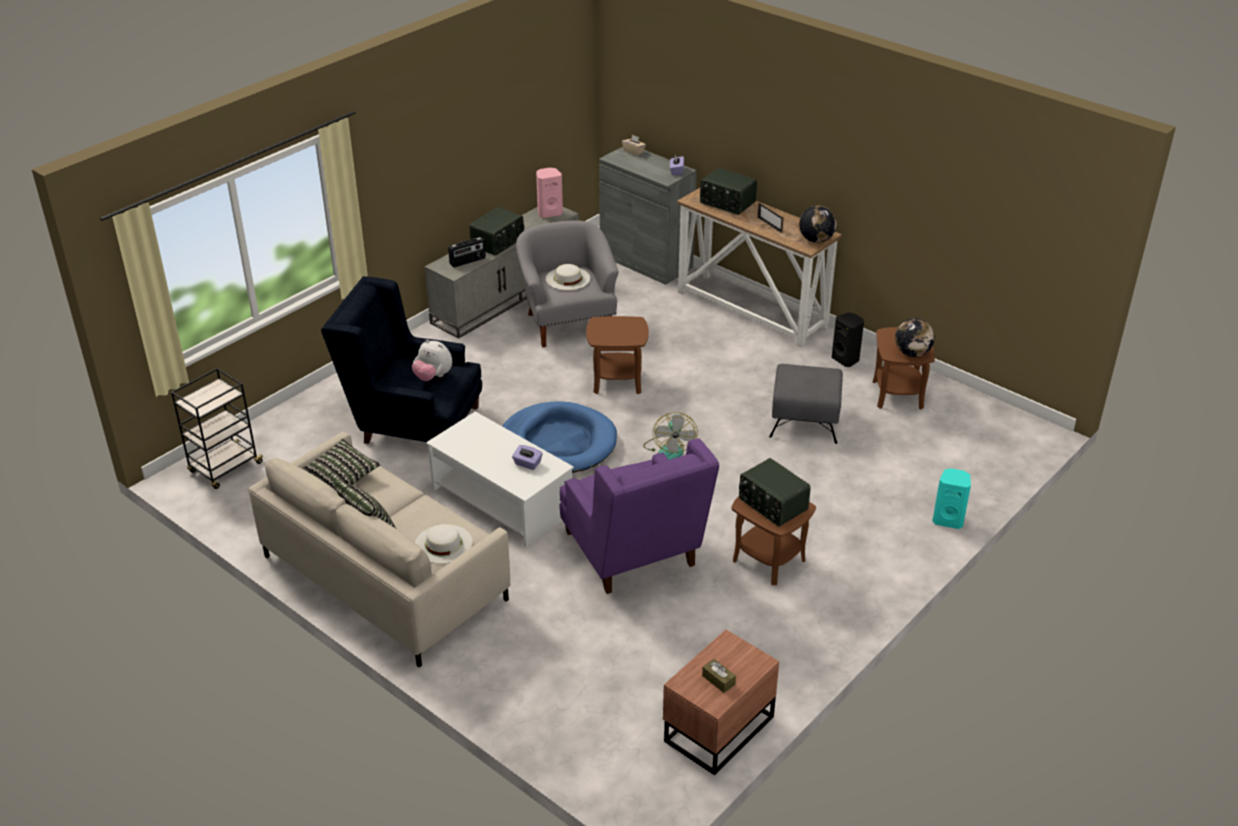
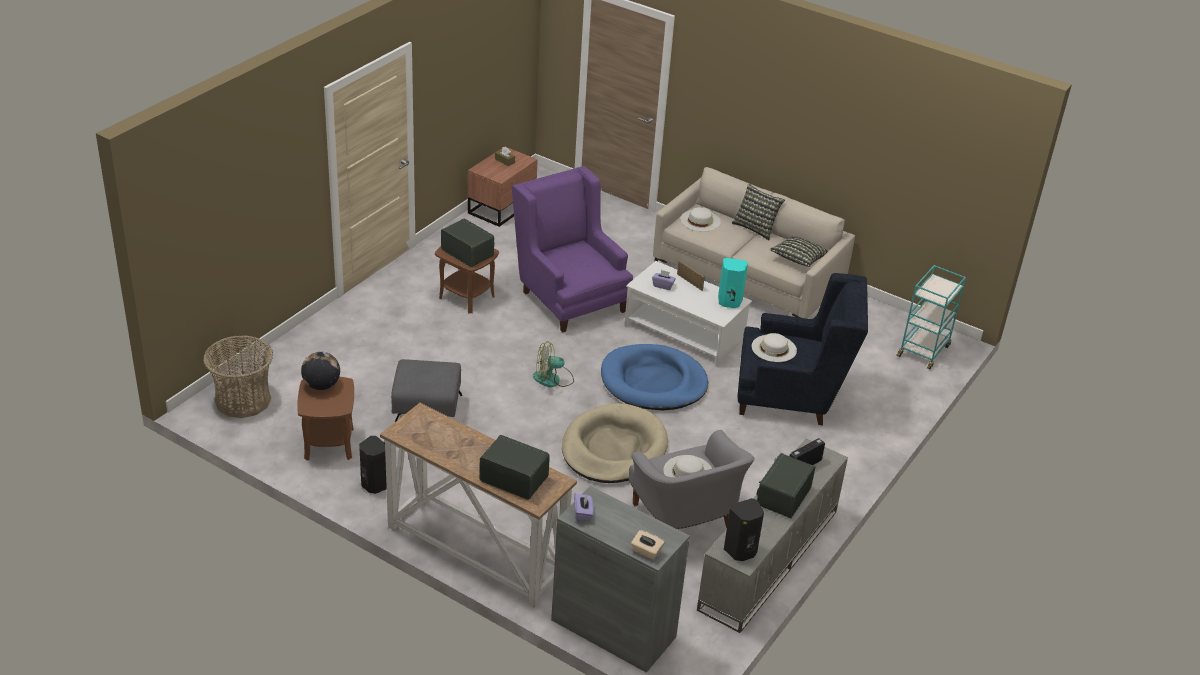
camera: 170 degrees right, 0 degrees up
black cart [171,368,265,489] -> turquoise cart [896,265,966,369]
plush toy [412,339,452,381] -> white hat [752,333,797,362]
pink speaker [536,168,563,218] -> black speaker [724,498,764,561]
brown side table [586,316,649,394] -> beige dog bed [562,403,668,483]
fan [643,412,698,460] -> fan turned 90 degrees counterclockwise [533,341,574,388]
picture frame [757,202,784,233] -> picture frame moved to [677,260,705,291]
globe [799,206,836,243] -> none
turquoise speaker [932,468,971,529] -> turquoise speaker moved to [718,258,748,308]
none -> basket [203,336,273,418]

